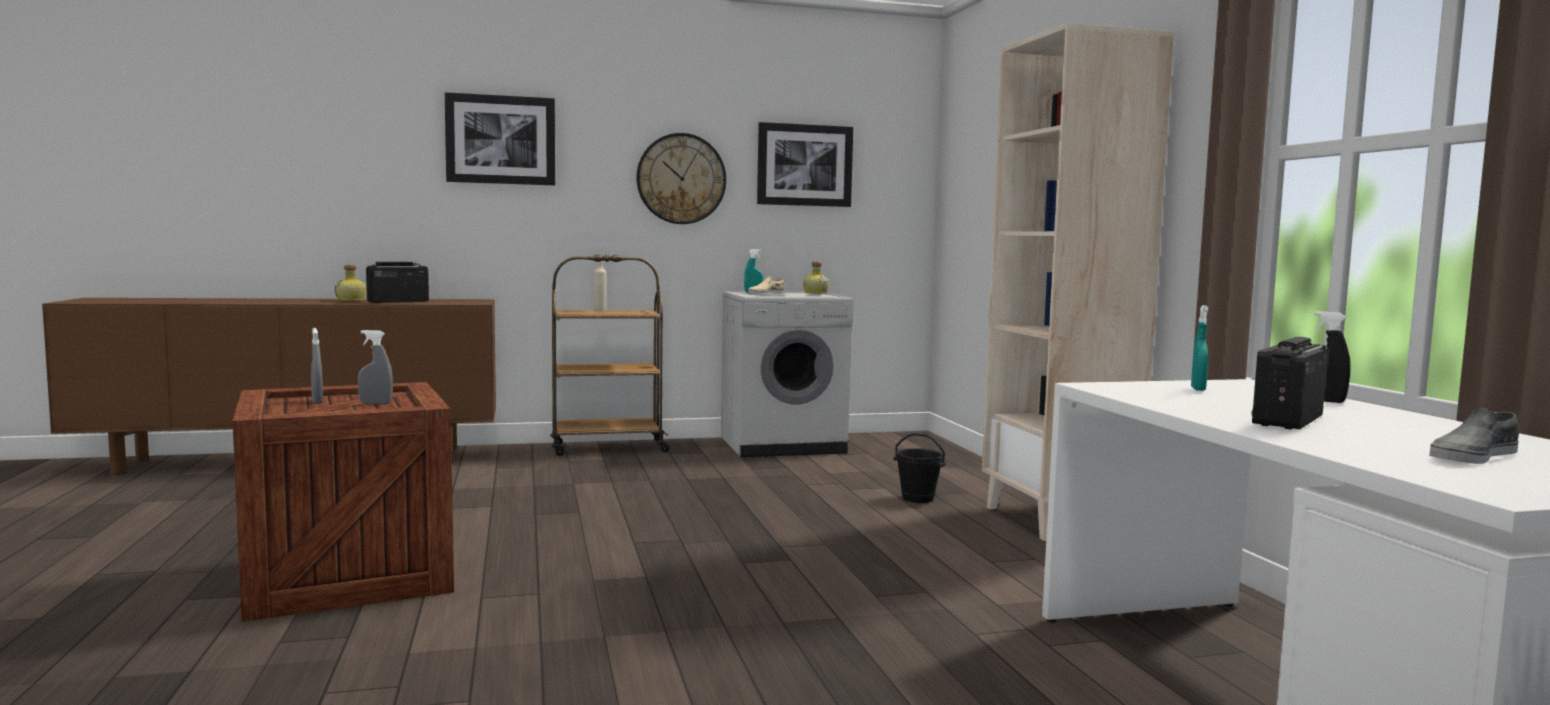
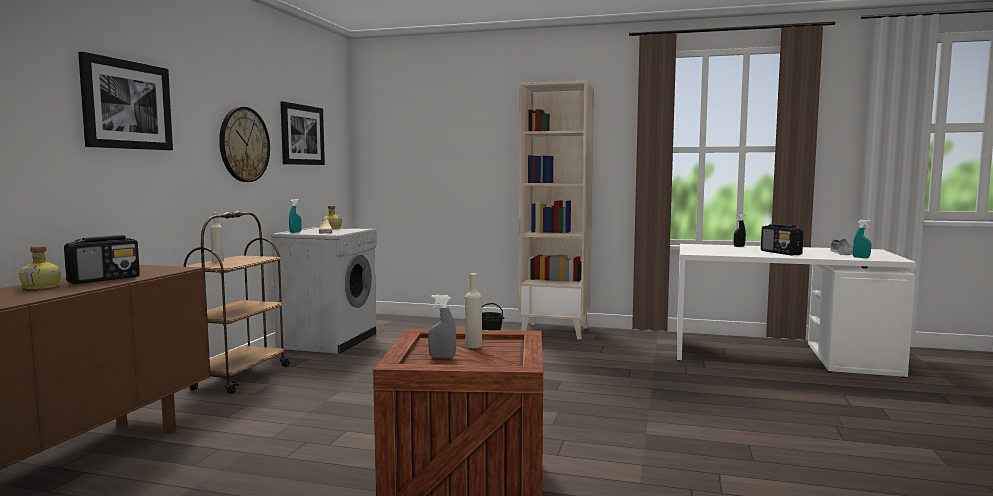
camera: 60 degrees left, 0 degrees up
grey spray bottle [358,330,393,404] -> beige bottle [465,273,482,348]
radio [366,262,429,303] -> radio turned 135 degrees counterclockwise [64,235,140,284]
turquoise spray bottle [1191,305,1208,391] -> turquoise spray bottle moved to [852,220,871,258]

